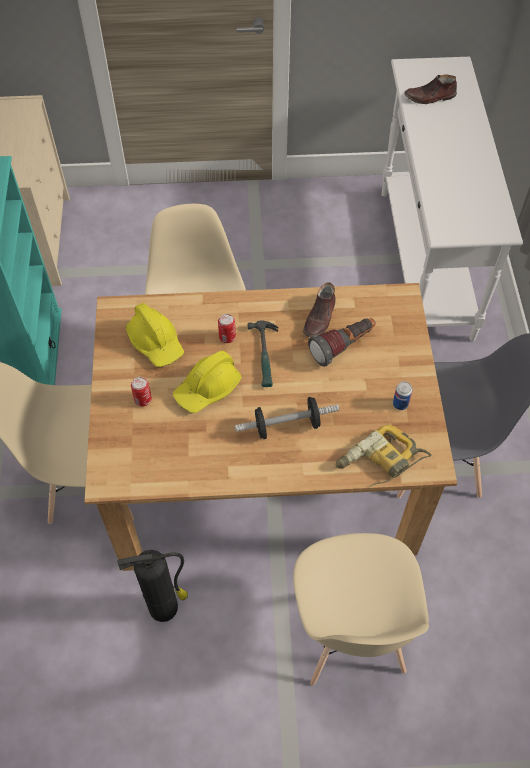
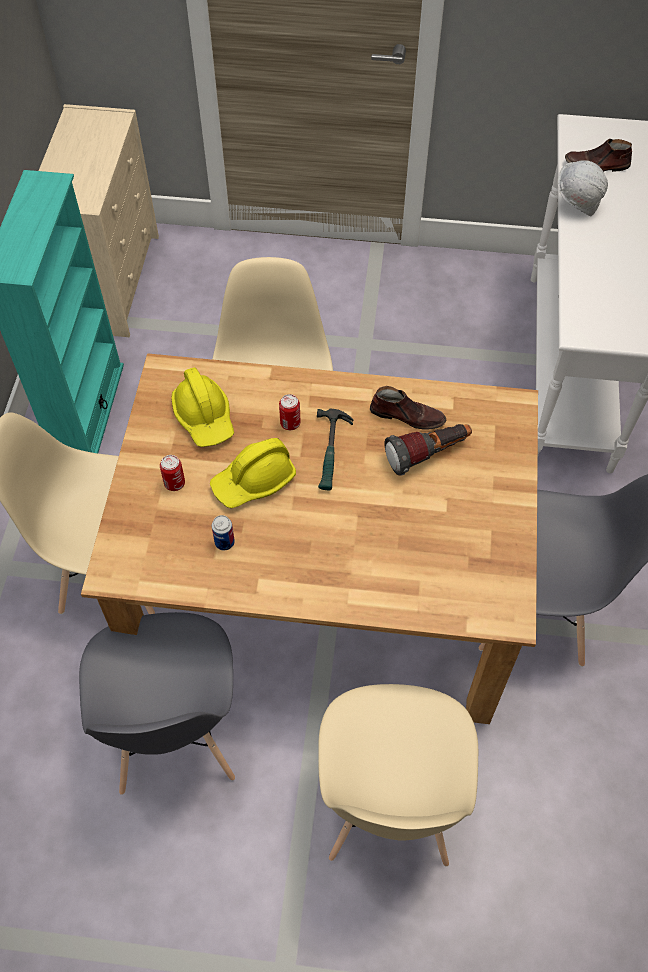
camera: 10 degrees right, 0 degrees up
fire extinguisher [117,550,188,622] -> grey chair [79,612,235,795]
dumbbell [235,397,340,439] -> none
brown shoe [303,282,336,337] -> brown shoe turned 105 degrees counterclockwise [370,386,447,430]
power drill [336,425,431,486] -> none
can [393,381,412,410] -> can moved to [212,515,235,550]
none -> white hard hat [558,160,608,216]

